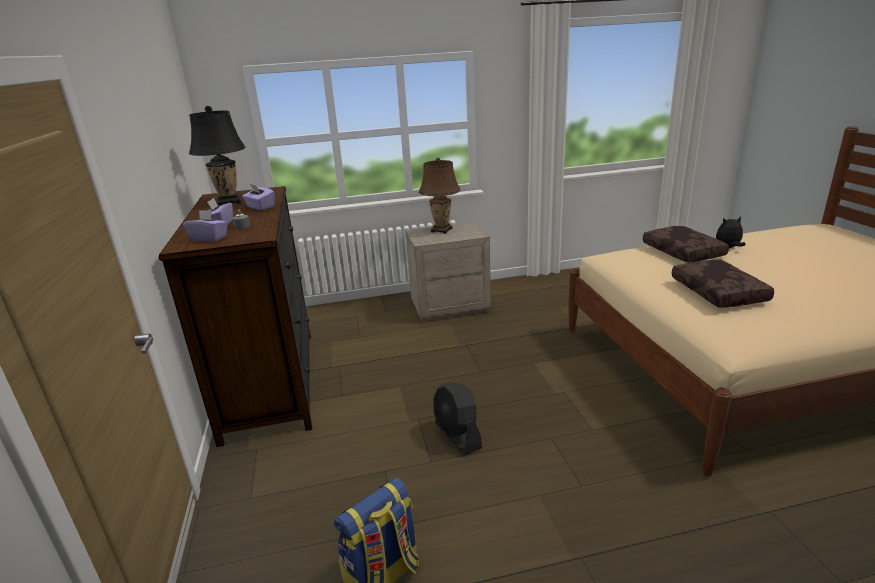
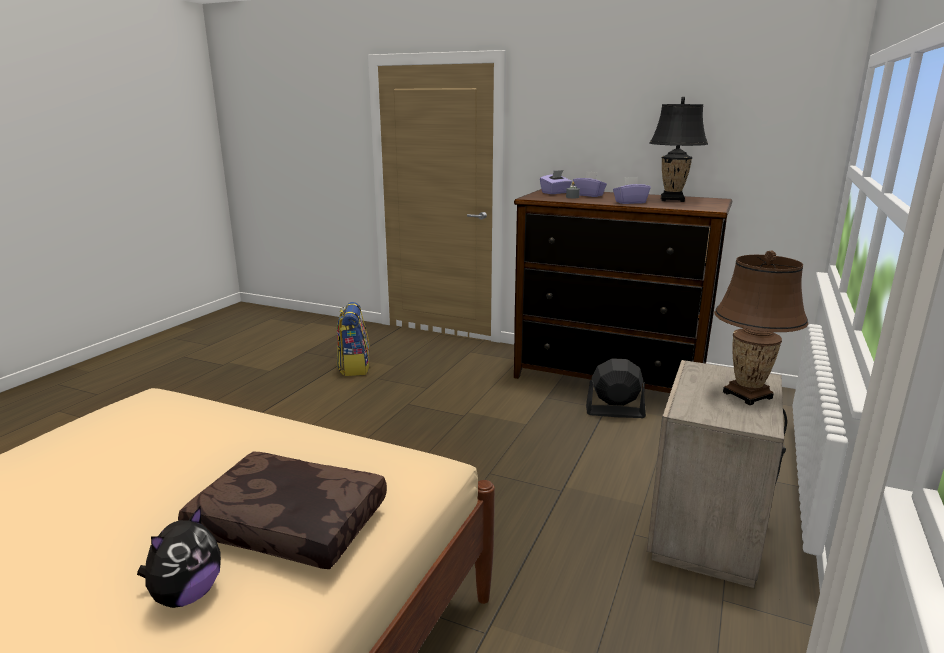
camera: 125 degrees right, 5 degrees down
black fan [433,383,482,455] -> black fan moved to [586,358,646,418]
brown pillow [672,260,774,308] -> none

